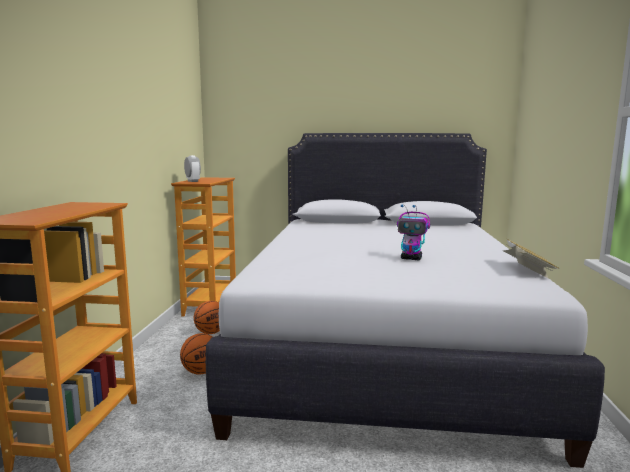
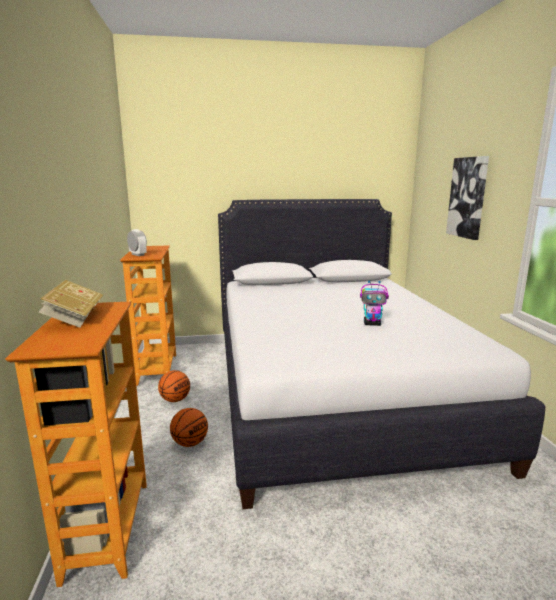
camera: 15 degrees left, 5 degrees up
book [503,238,560,278] -> book moved to [39,280,103,328]
none -> picture [446,156,489,240]

